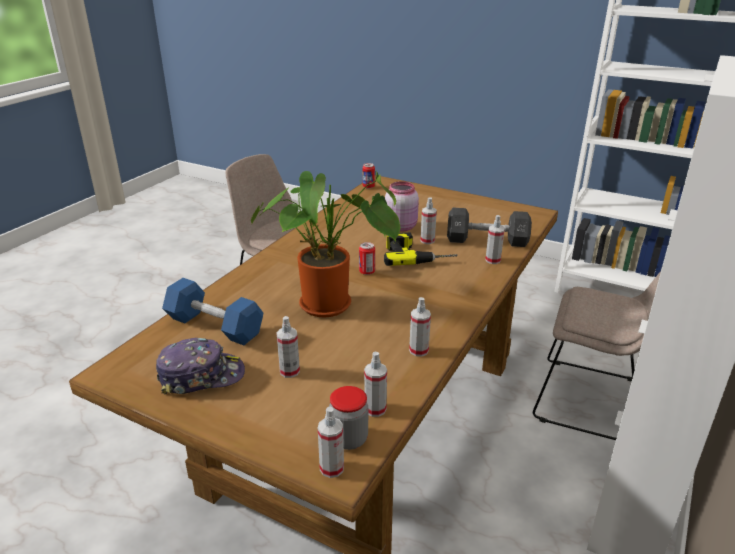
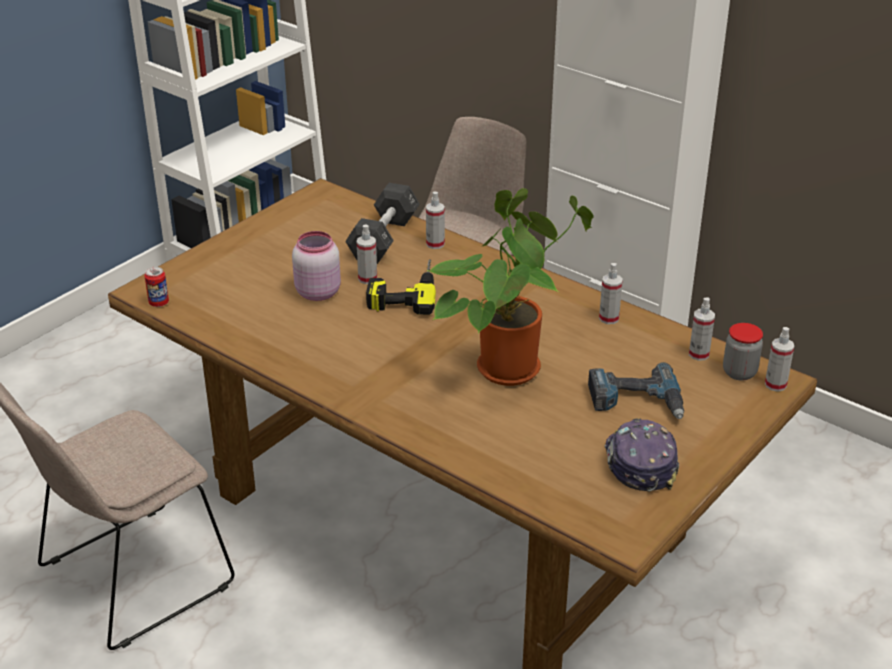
camera: 80 degrees left, 5 degrees up
blue dumbbell [162,278,263,345] -> none
spray bottle [276,316,300,378] -> power drill [588,362,684,419]
can [359,242,375,275] -> none

